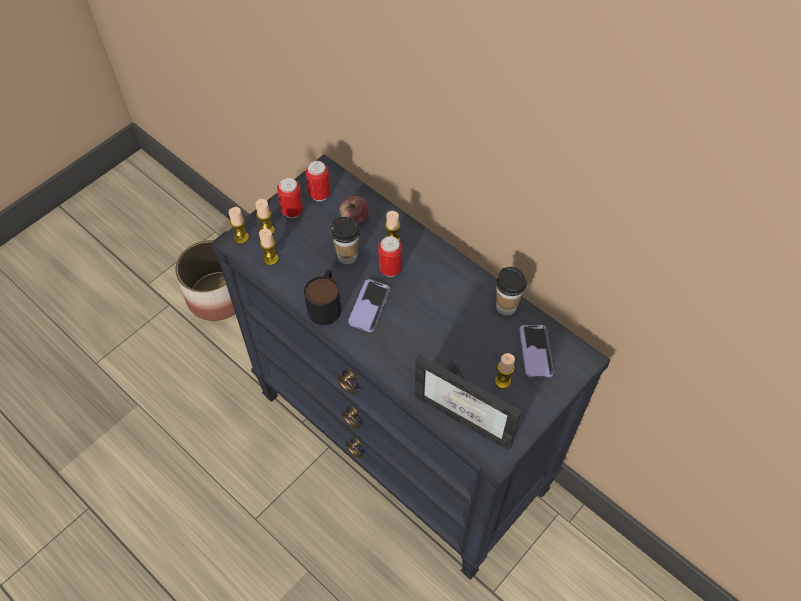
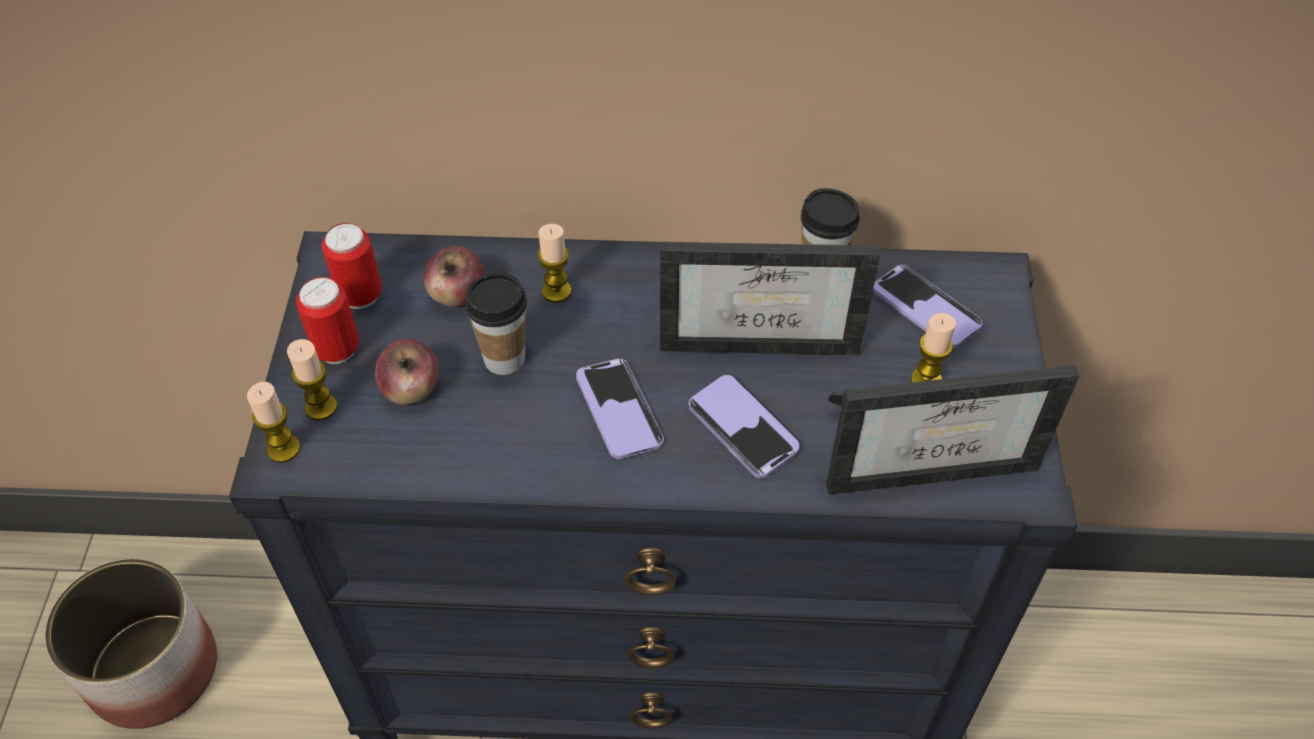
camera: 40 degrees left, 5 degrees down
candle [259,228,279,265] -> none
mug [304,270,341,325] -> none
can [378,236,402,277] -> none
none -> apple [375,339,438,405]
none -> picture frame [660,242,880,355]
none -> phone [689,375,799,478]

